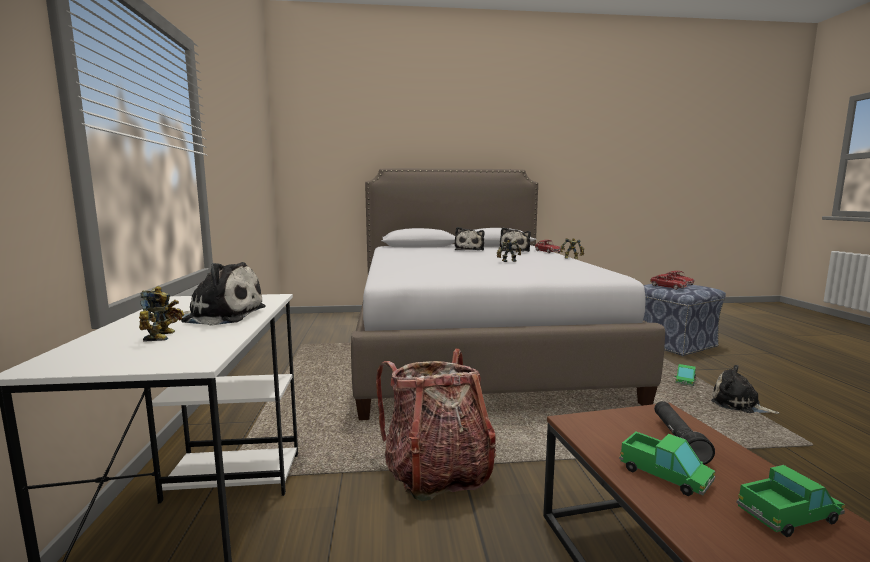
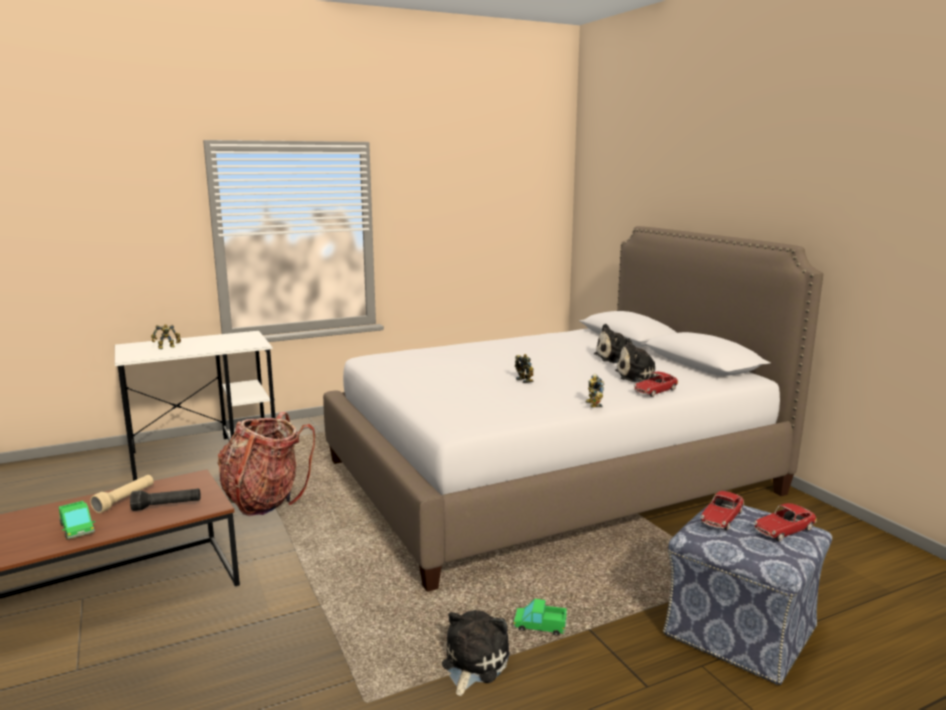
camera: 70 degrees right, 5 degrees up
plush toy [179,262,266,326] -> none
toy truck [619,432,716,496] -> beige flashlight [90,475,154,513]

